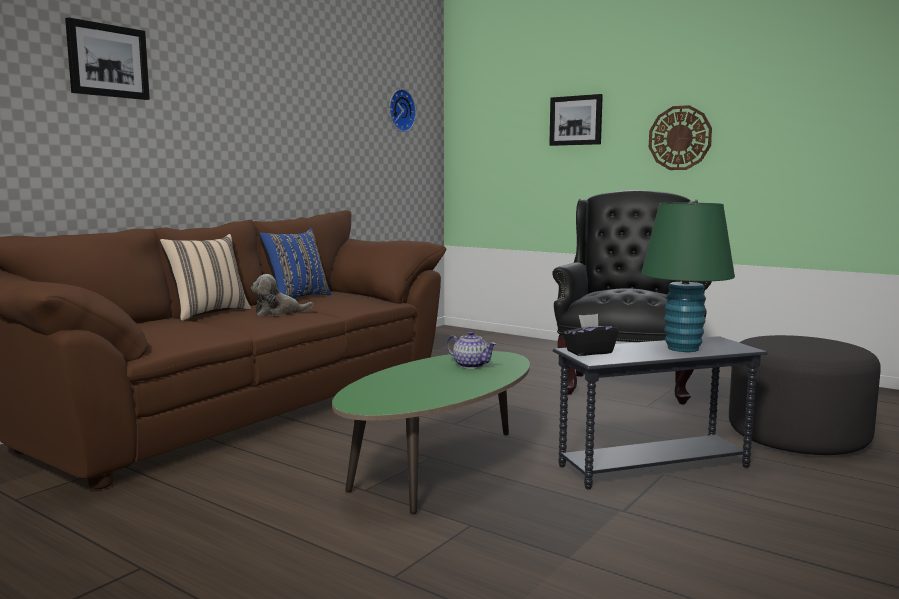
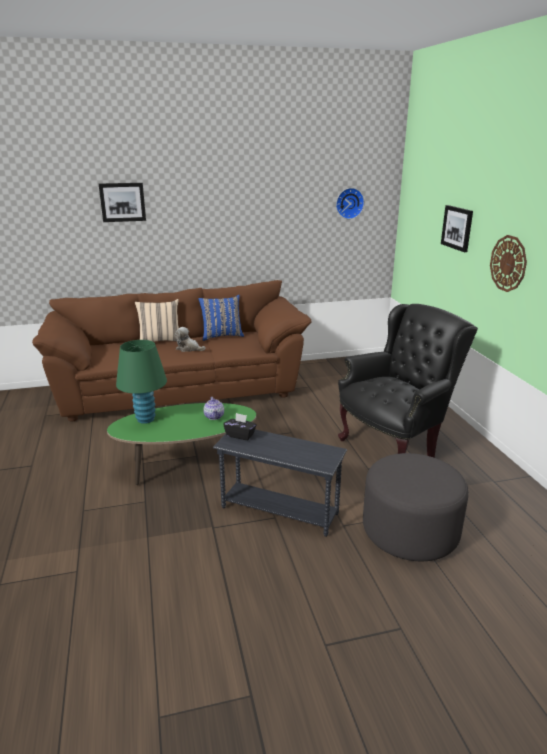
camera: 40 degrees right, 15 degrees up
green table lamp [641,203,735,352] -> green table lamp moved to [116,340,167,424]

